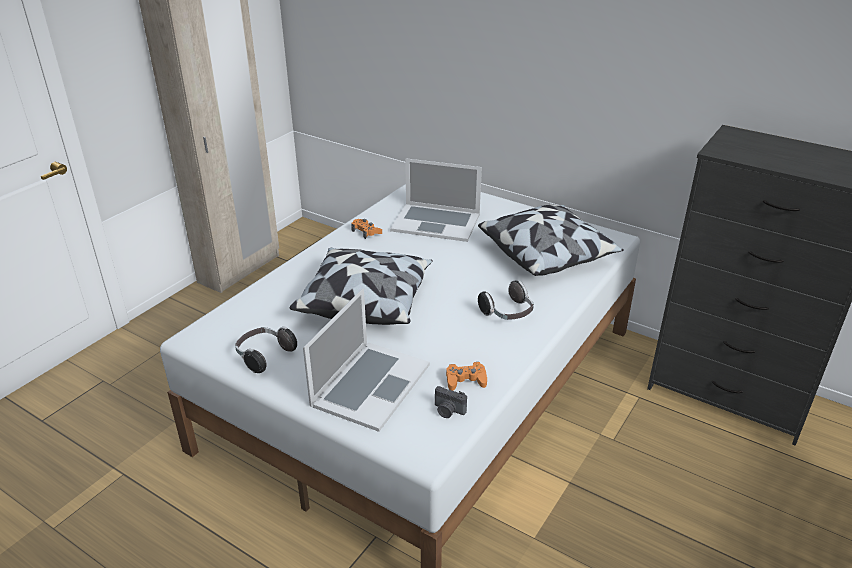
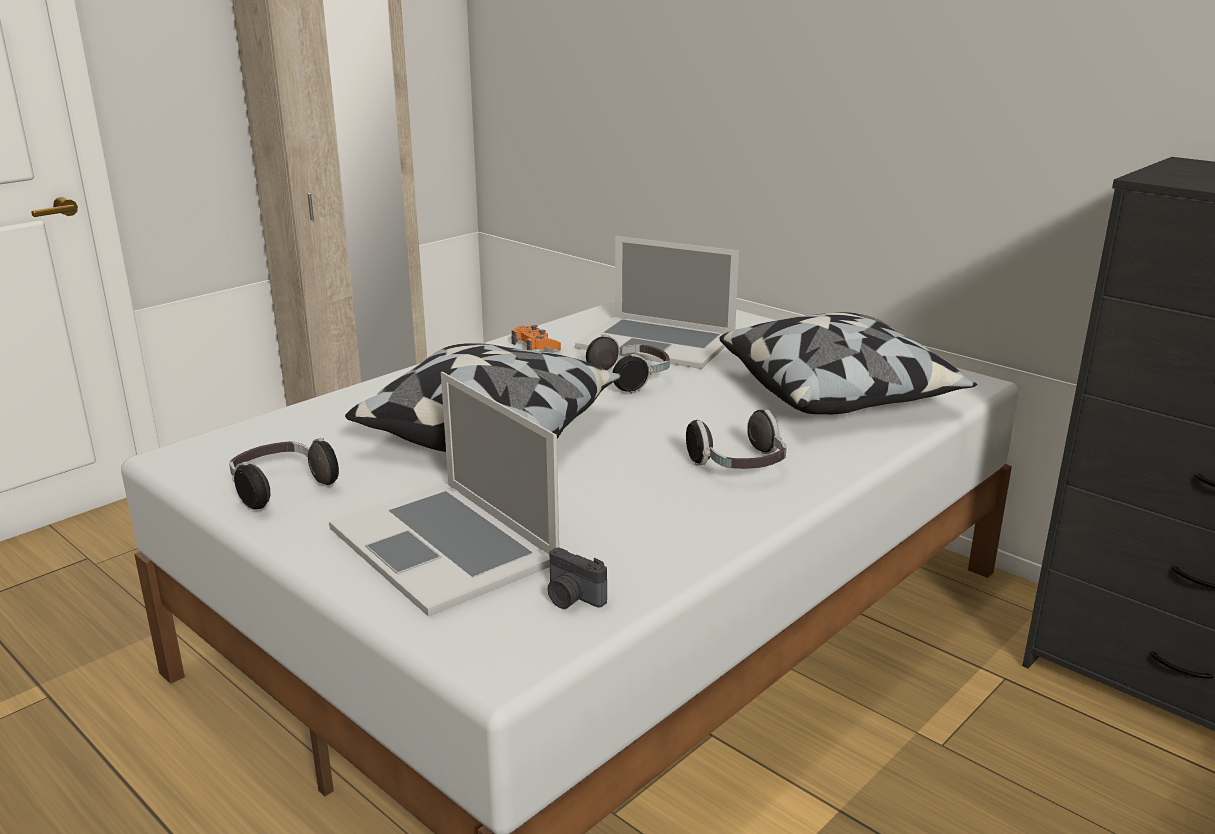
camera: 10 degrees right, 10 degrees down
laptop [303,288,430,432] -> laptop turned 105 degrees clockwise [329,372,559,617]
orange game controller [446,362,487,391] -> none
none -> headphones [586,334,670,393]

